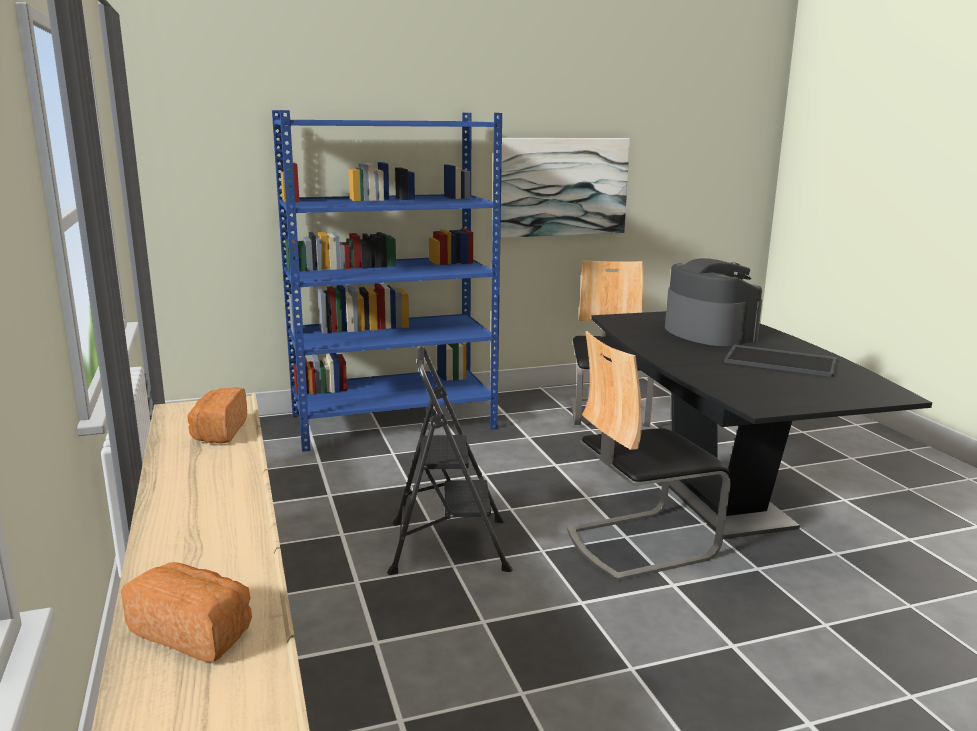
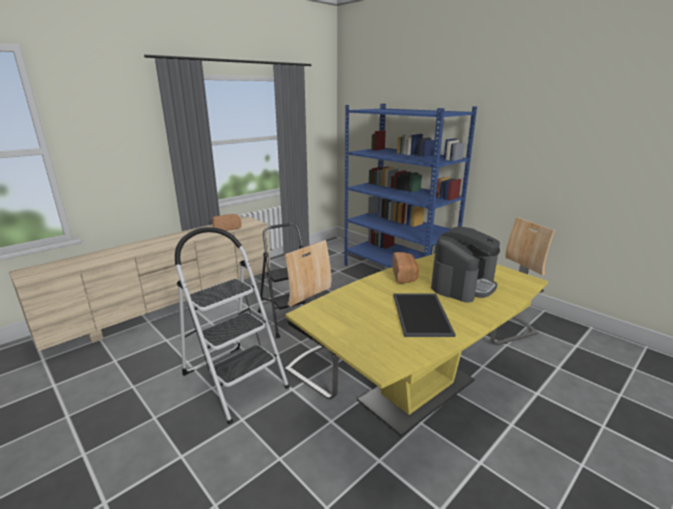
camera: 65 degrees right, 5 degrees up
bread [121,562,252,662] -> bread moved to [392,252,419,284]
picture [495,138,630,238] -> none
black dining table [591,311,932,539] -> yellow dining table [285,254,548,437]
none -> step ladder [175,227,290,424]

